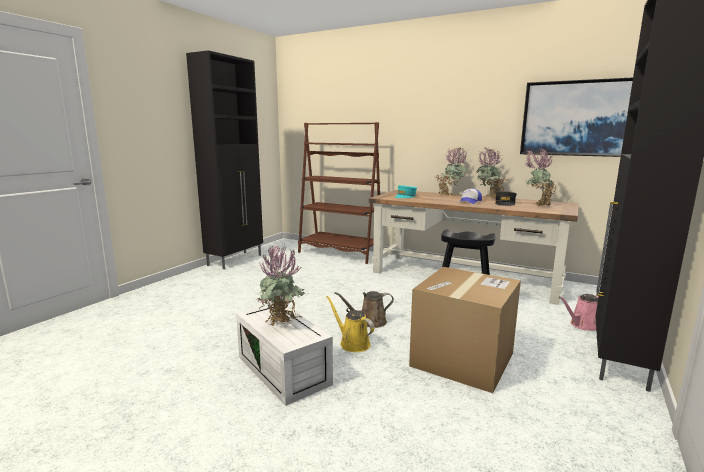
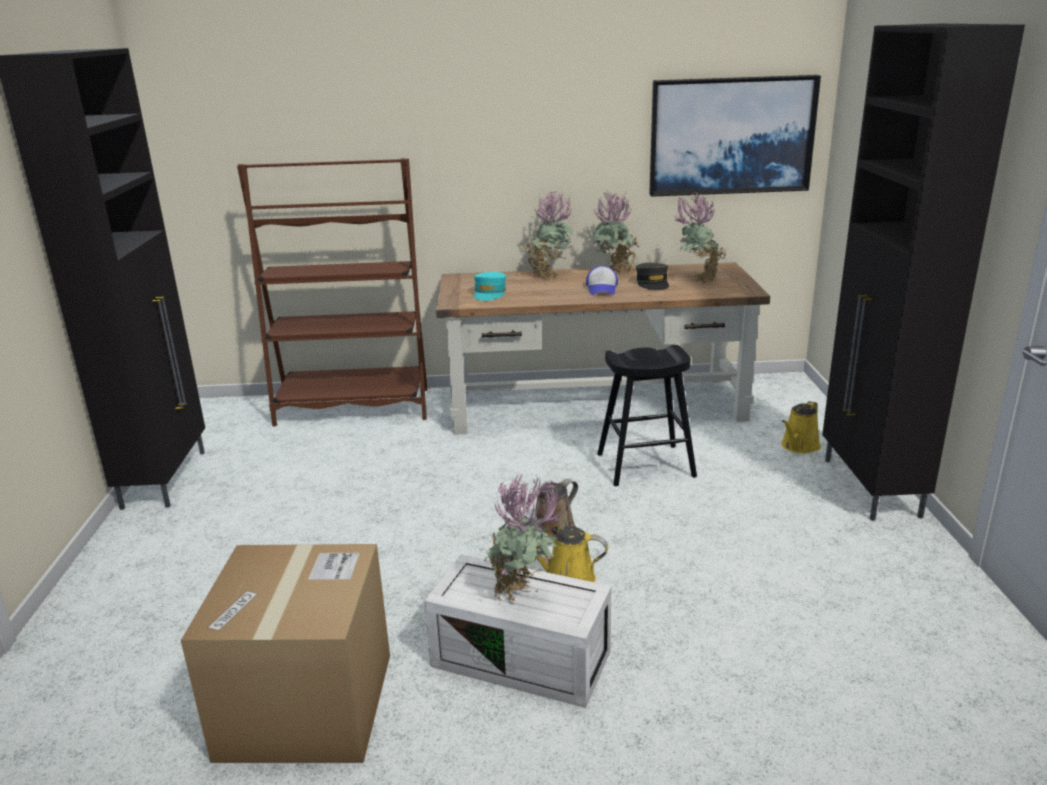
camera: 30 degrees left, 10 degrees up
cardboard box [409,267,521,393] -> cardboard box moved to [181,544,390,763]
pink watering can [559,294,599,331] -> yellow watering can [781,401,821,454]

